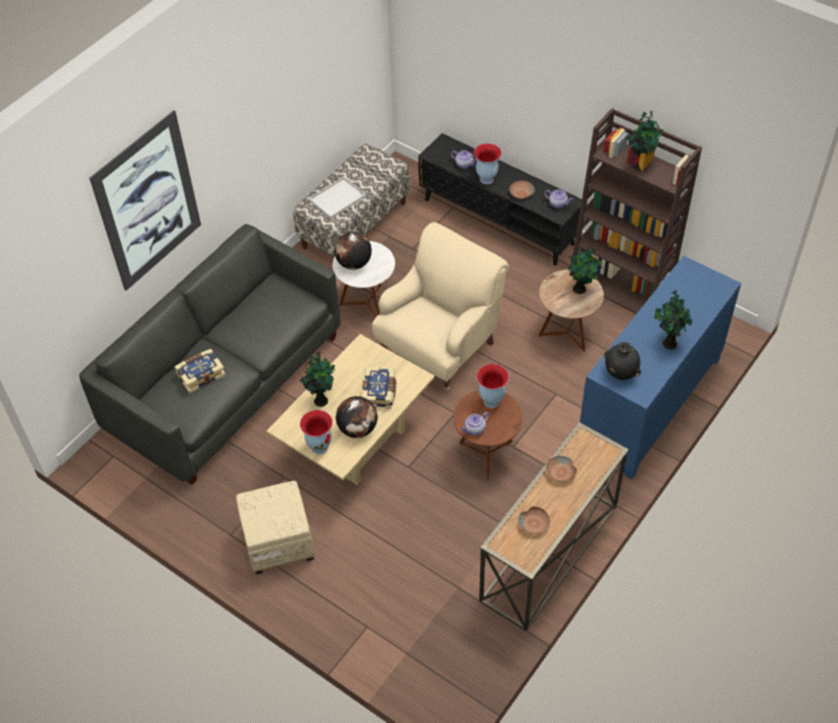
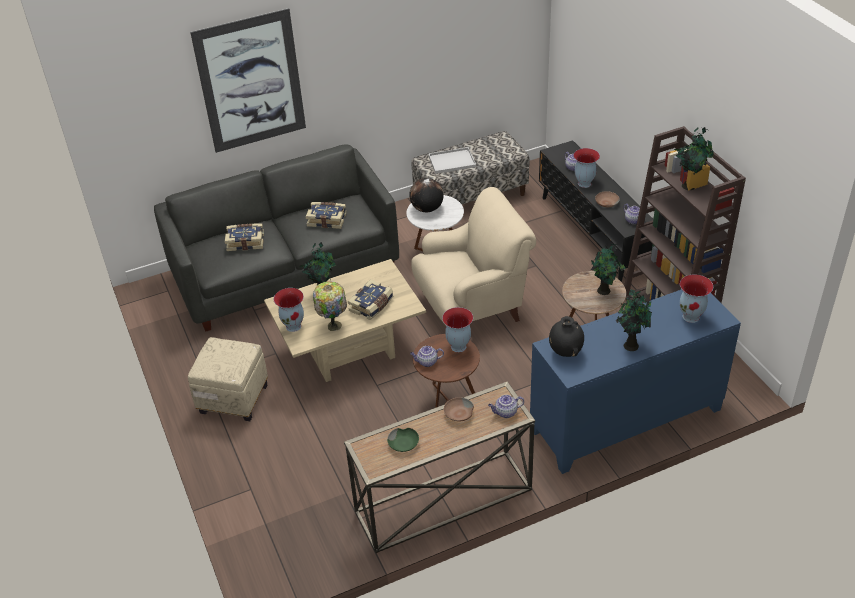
camera: 30 degrees right, 10 degrees down
globe [336,396,378,438] -> table lamp [313,281,347,331]
brown bowl [518,507,550,535] -> green bowl [387,428,419,452]
none -> book [306,202,347,229]
none -> teapot [488,395,524,418]
none -> vase [680,274,713,323]

